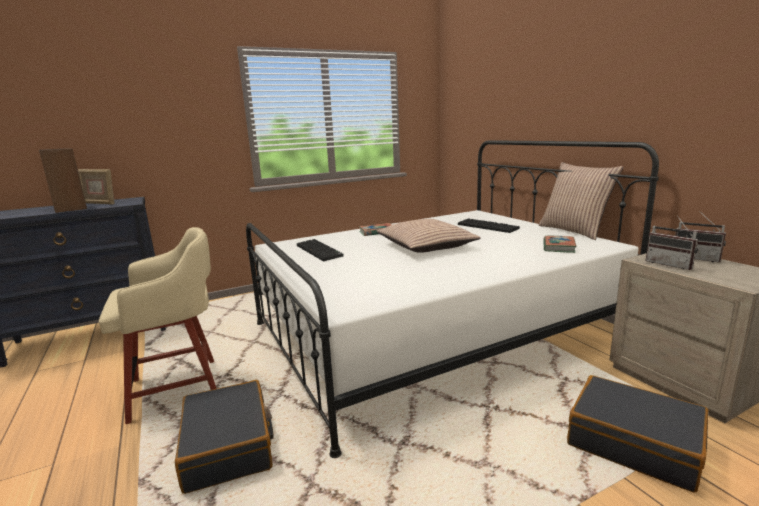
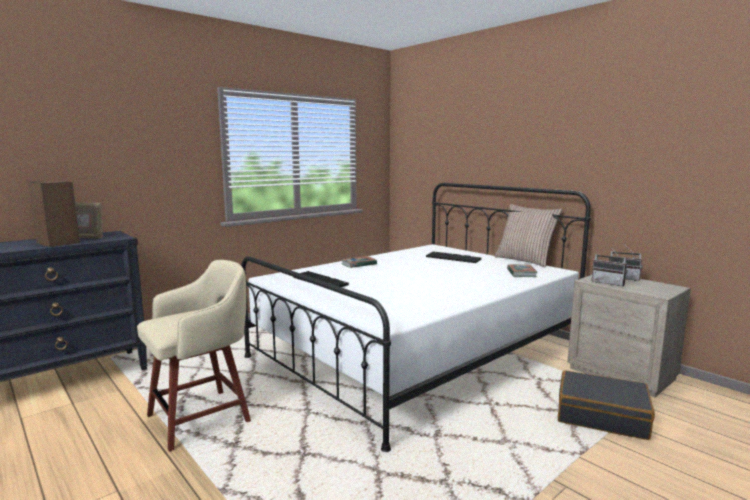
camera: 15 degrees left, 5 degrees down
black suitcase [175,380,274,494] -> none
pillow [376,219,481,253] -> none

